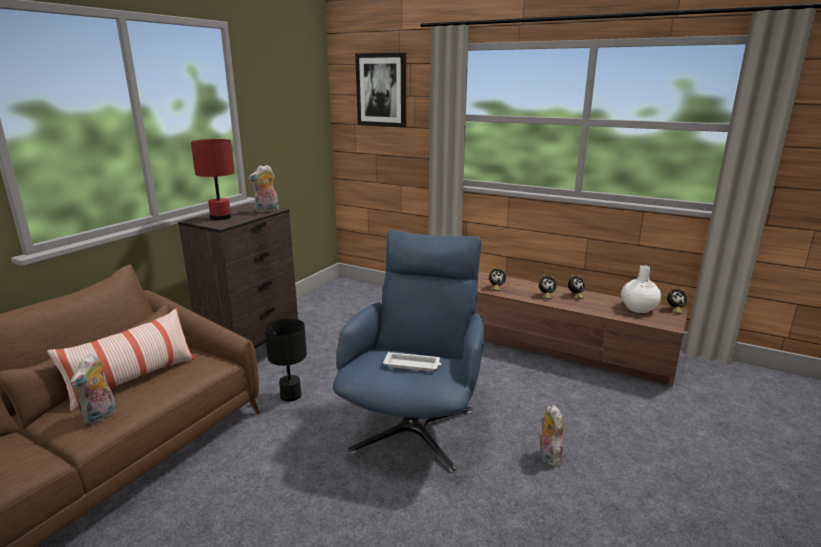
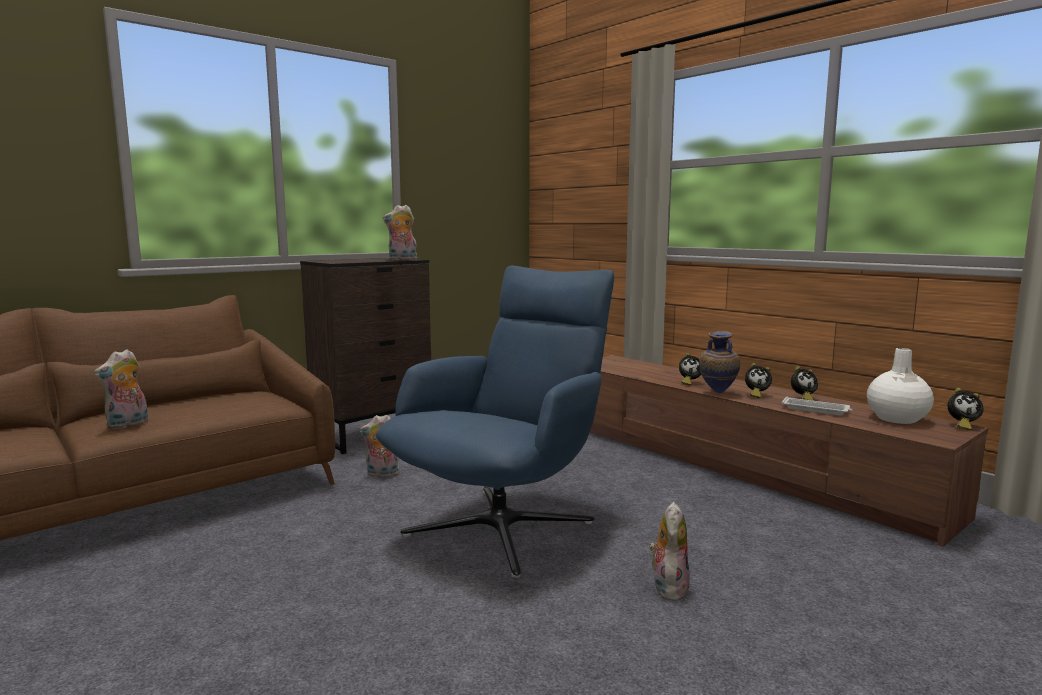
camera: 20 degrees right, 10 degrees down
pillow [47,308,195,412] -> none
red table lamp [191,139,235,220] -> none
black table lamp [265,318,307,402] -> plush toy [360,415,400,477]
picture [355,53,406,127] -> none
white tray [383,352,441,371] -> white tray moved to [782,397,852,416]
none -> vase [699,331,740,393]

